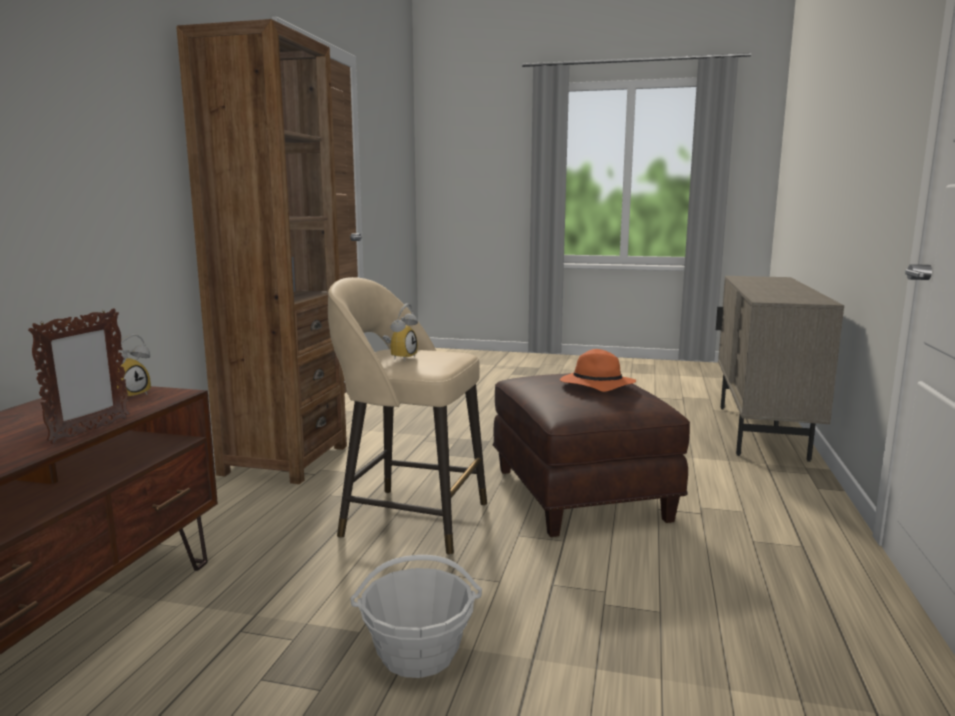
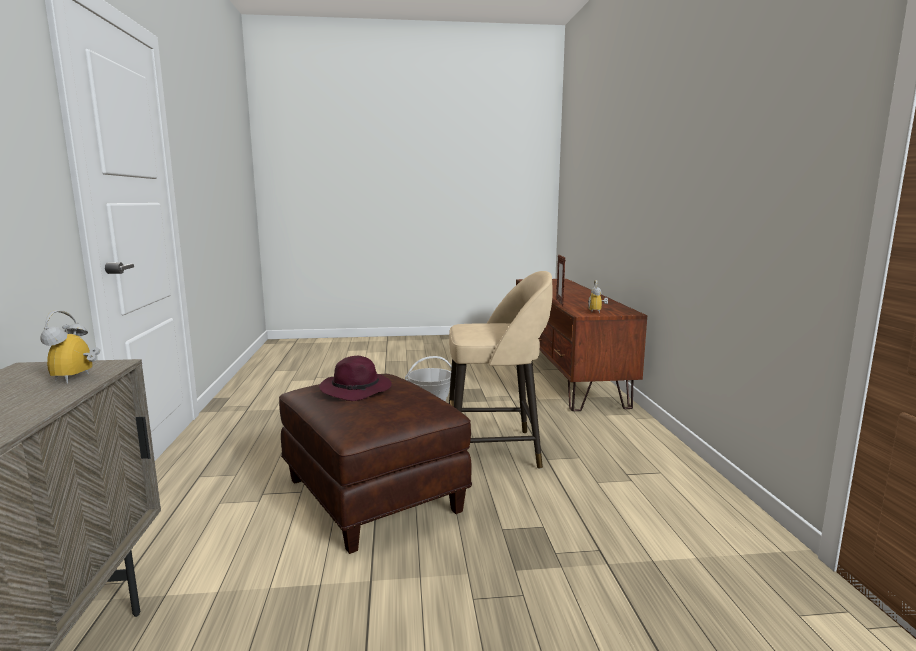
camera: 160 degrees right, 0 degrees up
brown bookcase [176,19,347,484] -> none
alarm clock [382,303,418,360] -> alarm clock moved to [40,310,100,384]
orange hat [560,349,636,392] -> purple hat [319,356,392,401]

